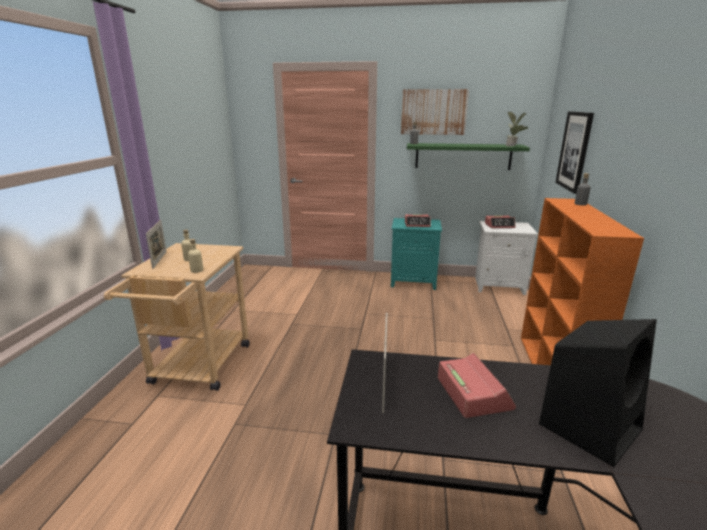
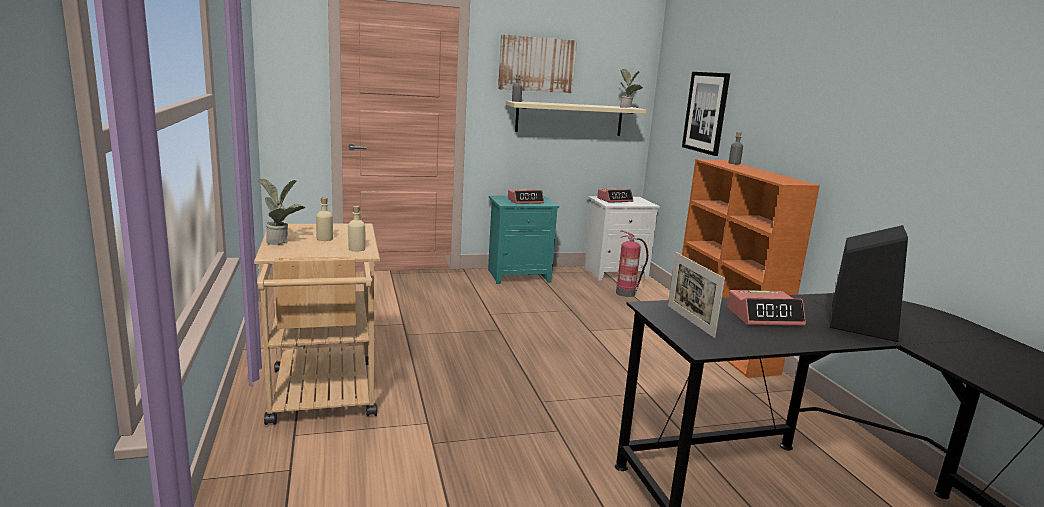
camera: 25 degrees left, 5 degrees down
picture frame [146,220,167,269] -> potted plant [258,179,305,245]
green shelf [407,143,530,170] -> beige shelf [506,101,647,136]
alarm clock [438,353,516,418] -> alarm clock turned 120 degrees clockwise [727,290,806,326]
none -> fire extinguisher [616,230,648,297]

